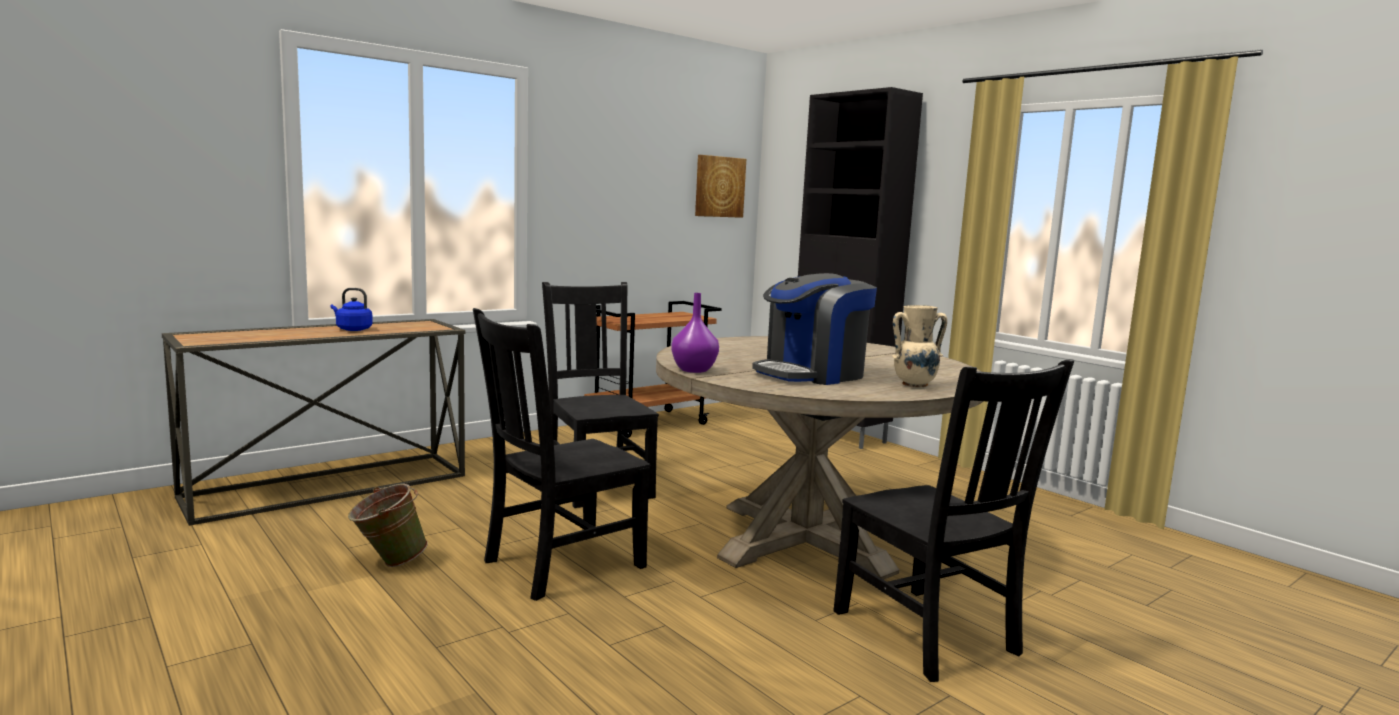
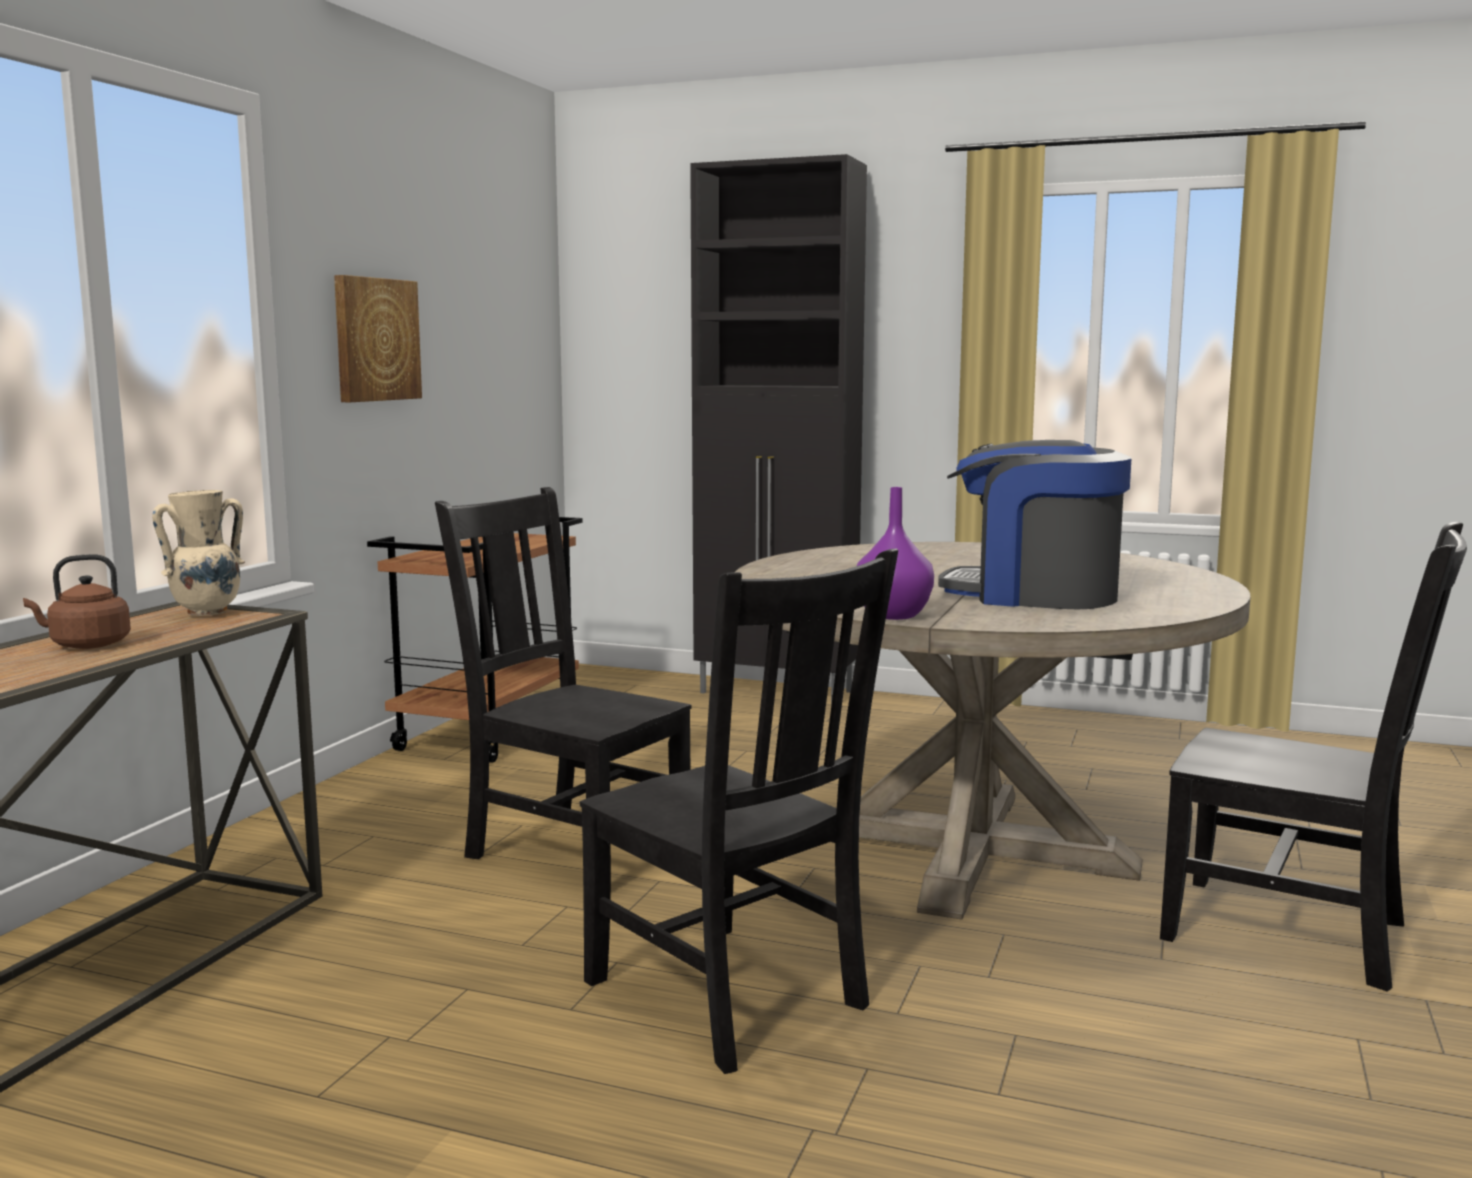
camera: 30 degrees left, 0 degrees up
blue kettle [331,288,373,331] -> brown kettle [23,554,131,649]
green bucket [348,484,428,567] -> none
black chair [473,308,650,601] -> black chair turned 60 degrees counterclockwise [580,549,898,1074]
picture [695,155,746,218] -> picture moved to [334,275,422,402]
coffee machine [752,273,877,385] -> coffee machine turned 90 degrees clockwise [938,440,1131,609]
beige vase [892,305,947,388] -> beige vase moved to [152,490,245,616]

